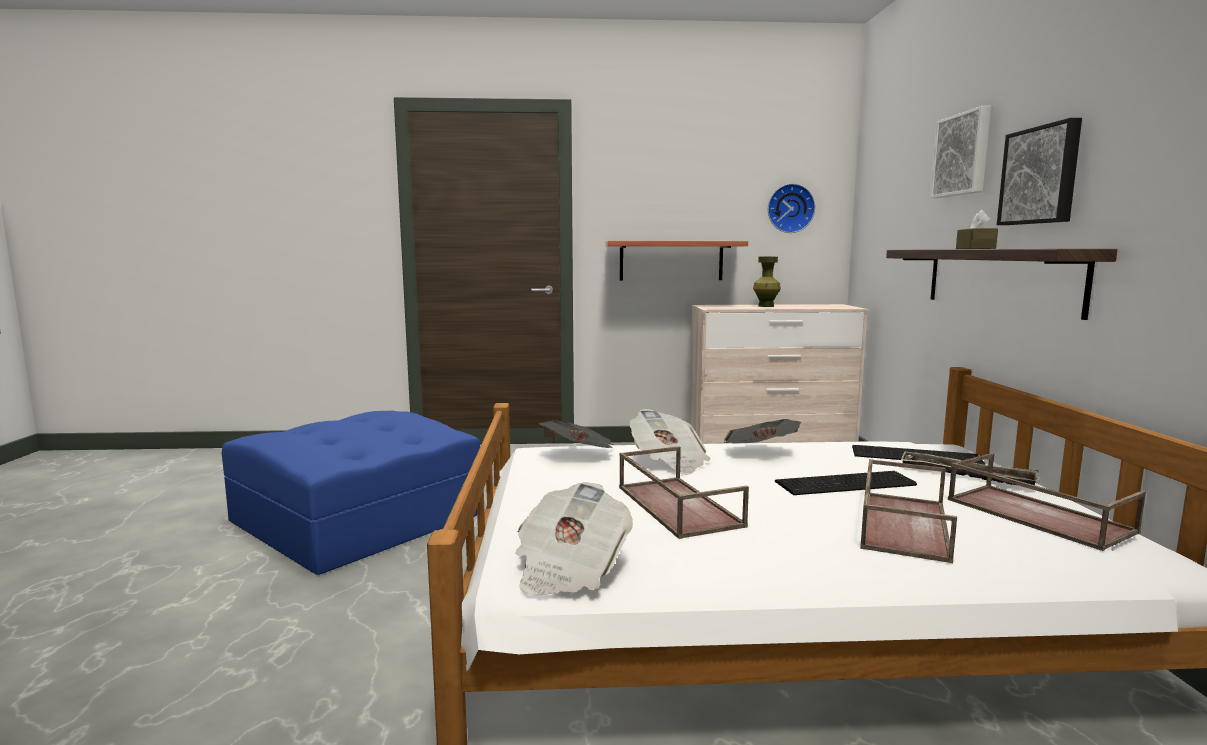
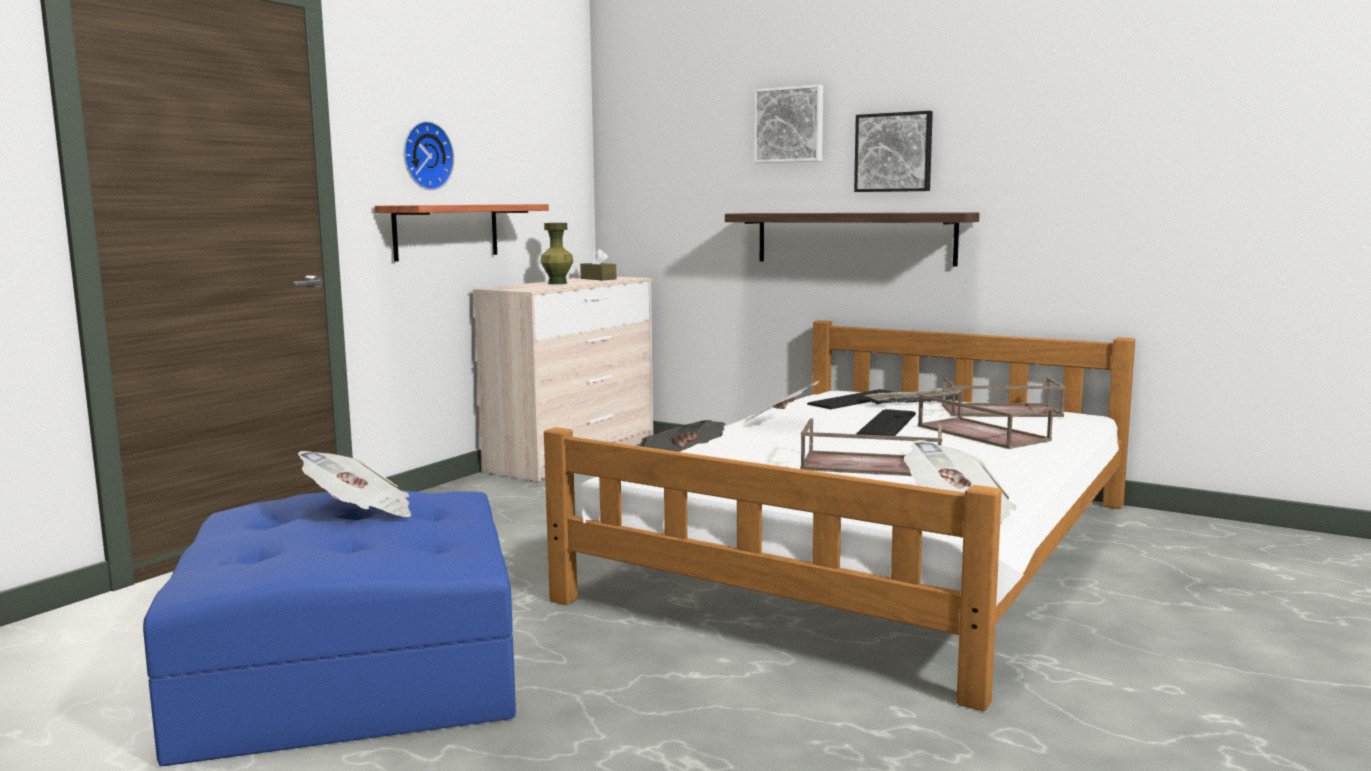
camera: 55 degrees left, 0 degrees up
newspaper [629,409,710,475] -> newspaper moved to [298,451,411,517]
wall clock [768,184,815,233] -> wall clock moved to [404,121,454,190]
brown tissue box [956,210,998,249] -> brown tissue box moved to [580,249,616,280]

